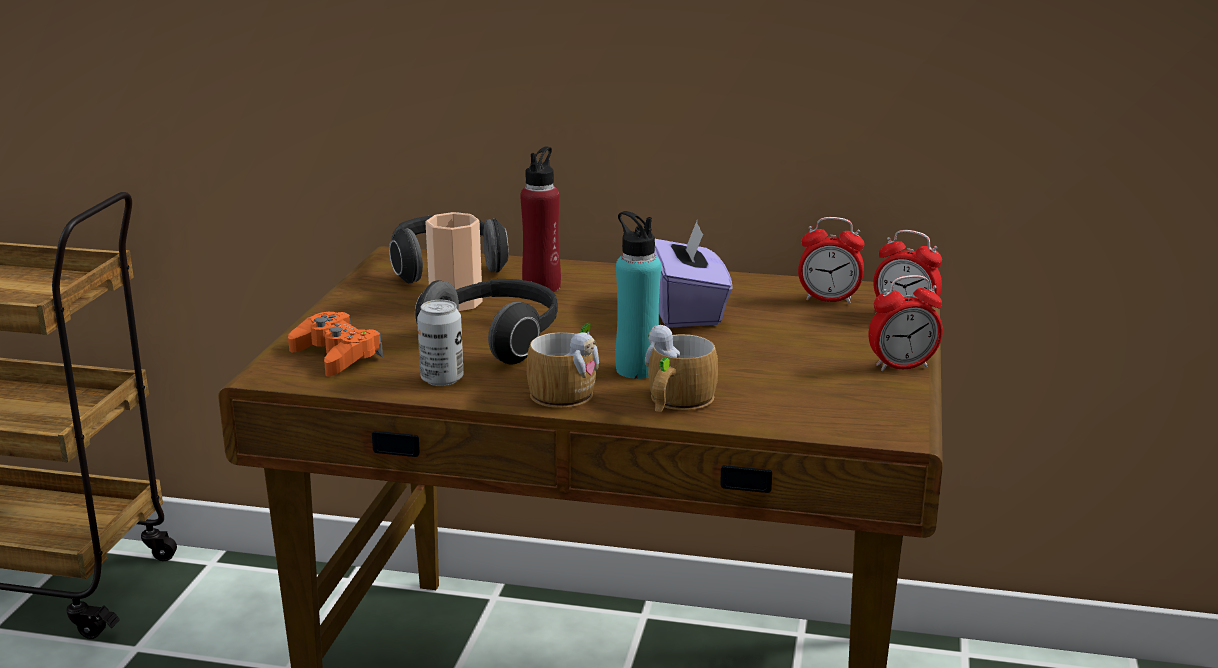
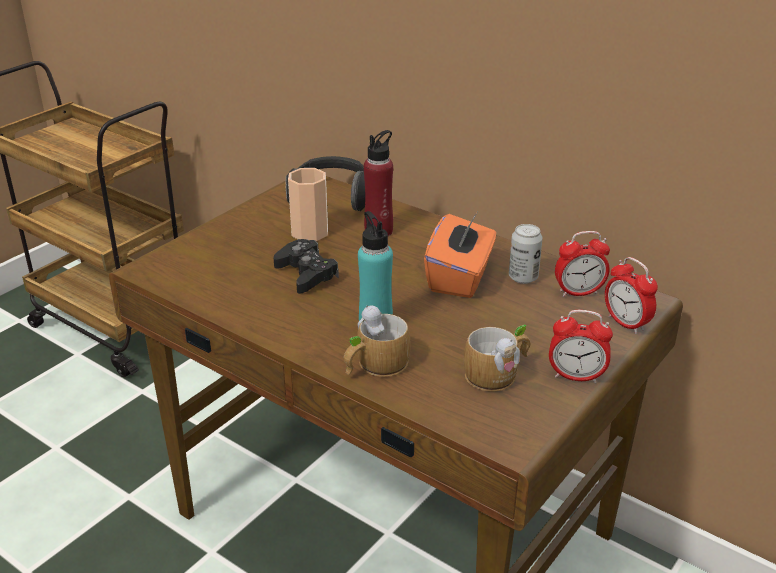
camera: 25 degrees right, 10 degrees up
orange game controller [288,312,383,377] -> none
headphones [415,279,558,365] -> black game controller [274,239,339,294]
can [417,300,463,386] -> can moved to [509,224,543,284]
mug [527,323,599,408] -> mug moved to [464,324,531,392]
purple tissue box [654,221,732,328] -> orange tissue box [424,213,496,298]
alarm clock [798,217,865,304] -> alarm clock turned 45 degrees counterclockwise [555,231,610,297]

